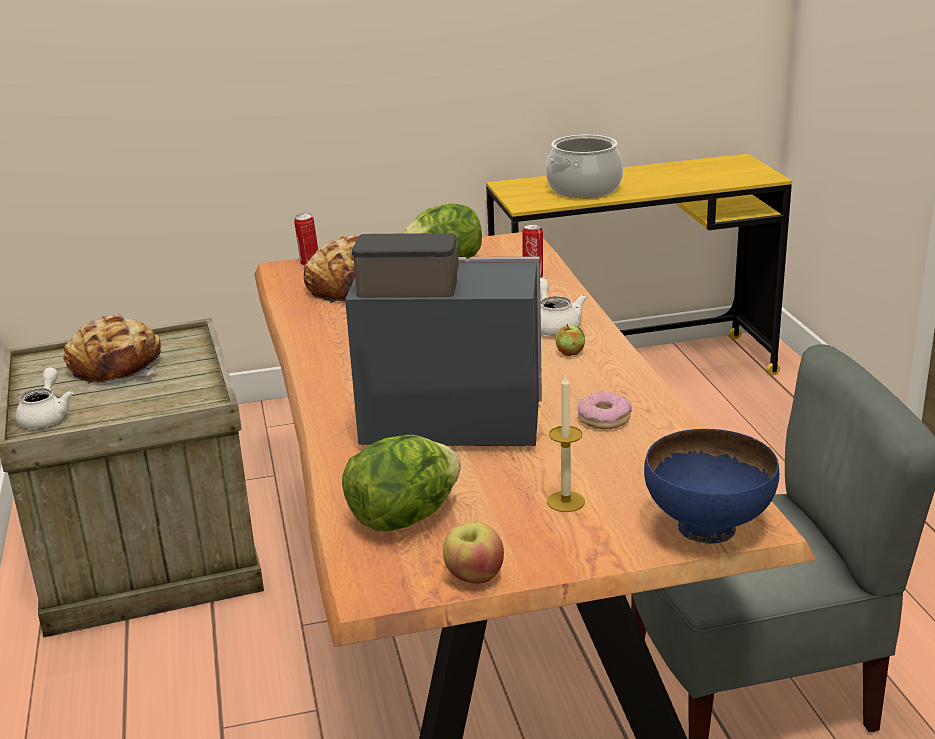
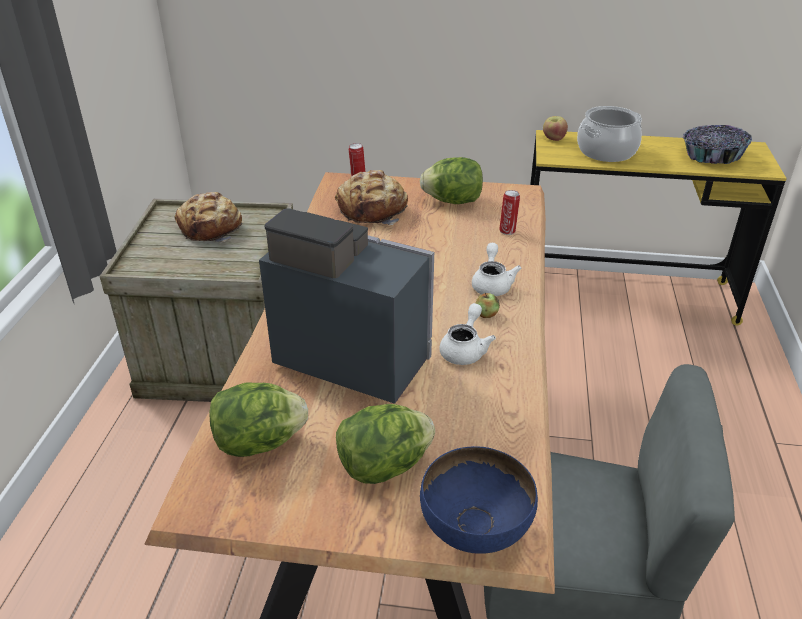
camera: 20 degrees right, 10 degrees up
white teapot [15,368,74,429] -> white teapot moved to [439,303,496,365]
apple [443,522,504,584] -> apple moved to [543,116,568,141]
candle [547,374,585,512] -> lettuce [336,404,435,484]
donut [577,392,632,429] -> none
none -> bowl [683,125,752,164]

